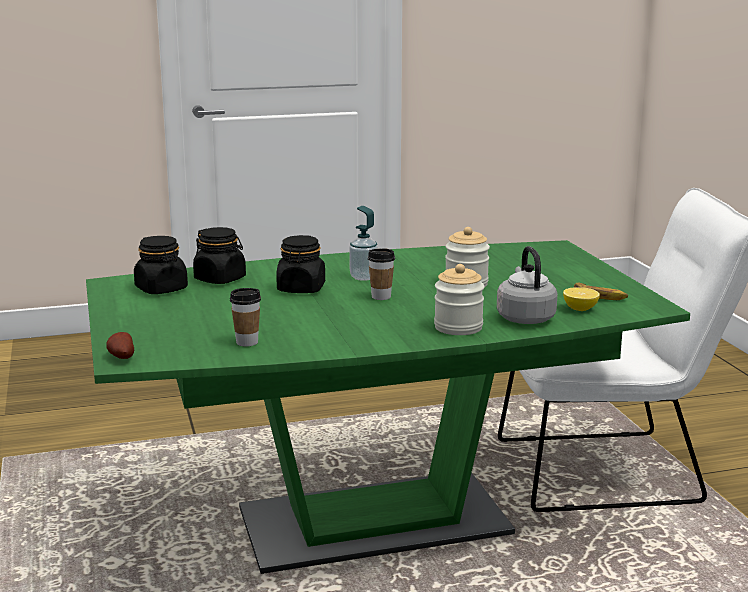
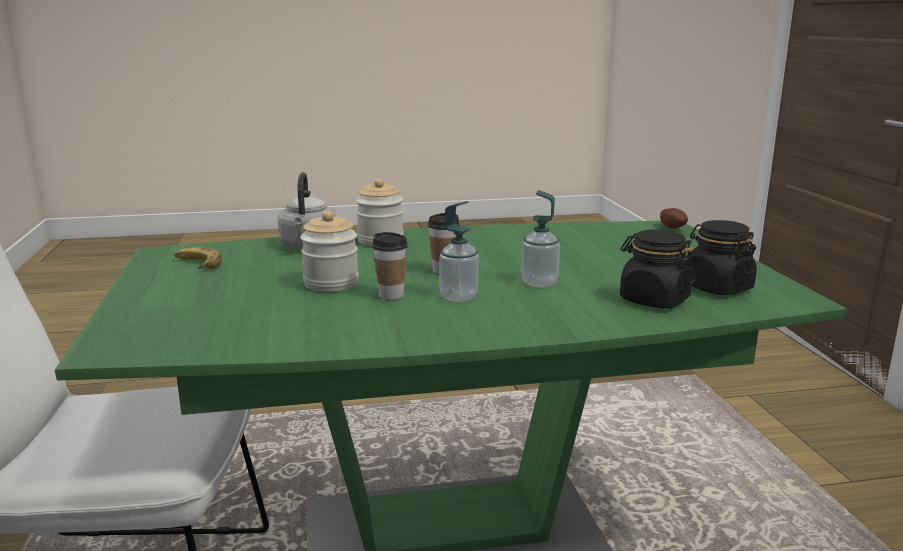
camera: 175 degrees left, 0 degrees up
cup [230,288,261,347] -> cup moved to [372,232,408,300]
black jar [276,235,325,293] -> soap dispenser [522,190,560,287]
lemon [563,287,600,311] -> none

